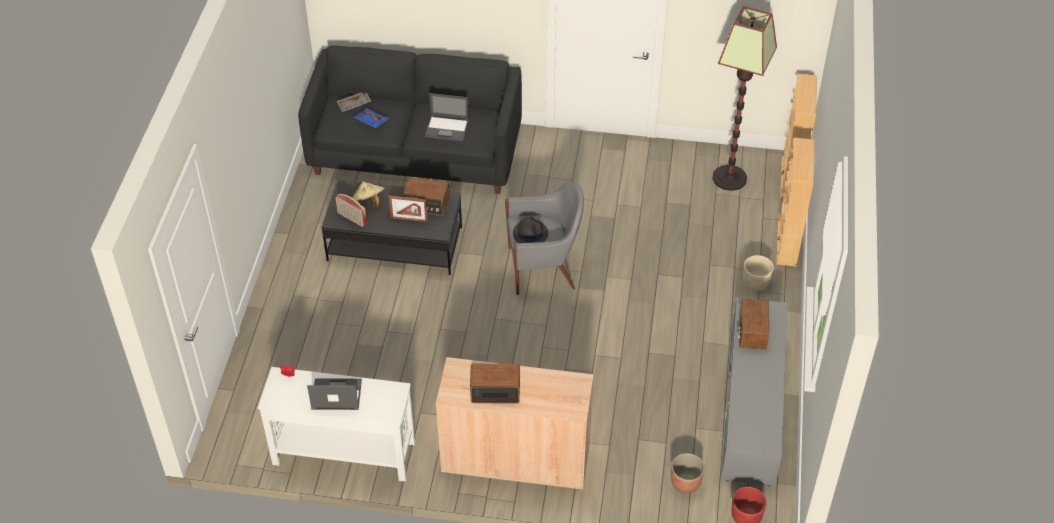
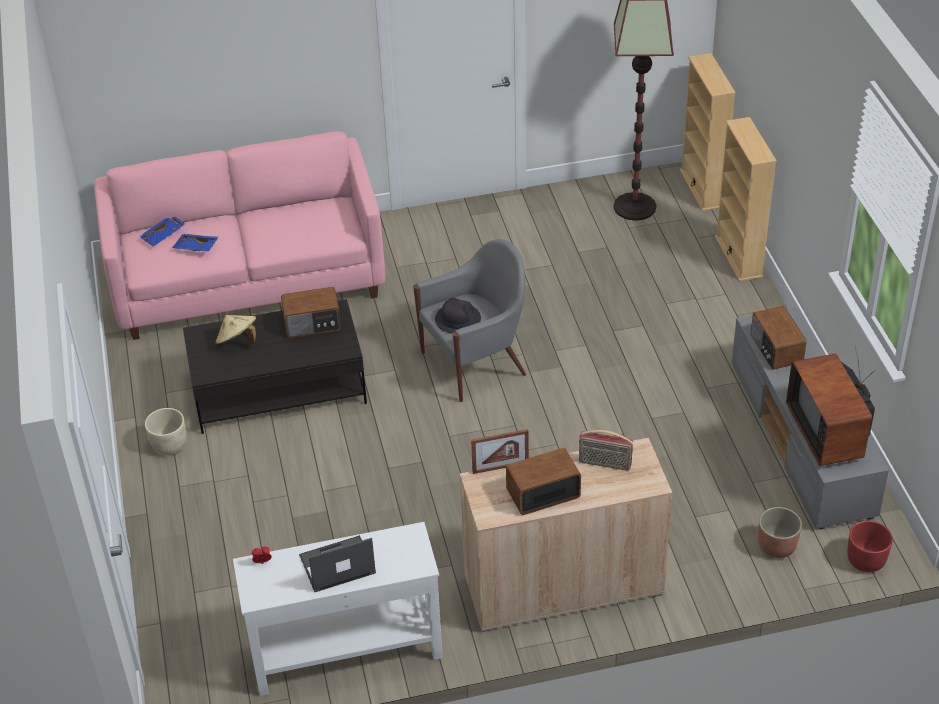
camera: 20 degrees left, 5 degrees down
black sofa [298,46,522,194] -> pink sofa [94,131,385,340]
radio [335,194,367,227] -> radio moved to [579,430,633,471]
grey tray [337,93,371,112] -> blue tray [139,217,185,247]
picture frame [389,196,428,222] -> picture frame moved to [471,429,529,474]
laptop [425,93,469,141] -> none
beige planter [743,255,774,291] -> beige planter moved to [145,408,186,455]
none -> television [786,345,876,466]

